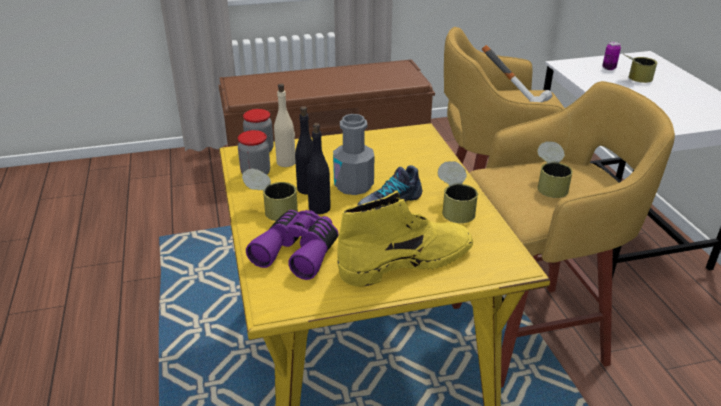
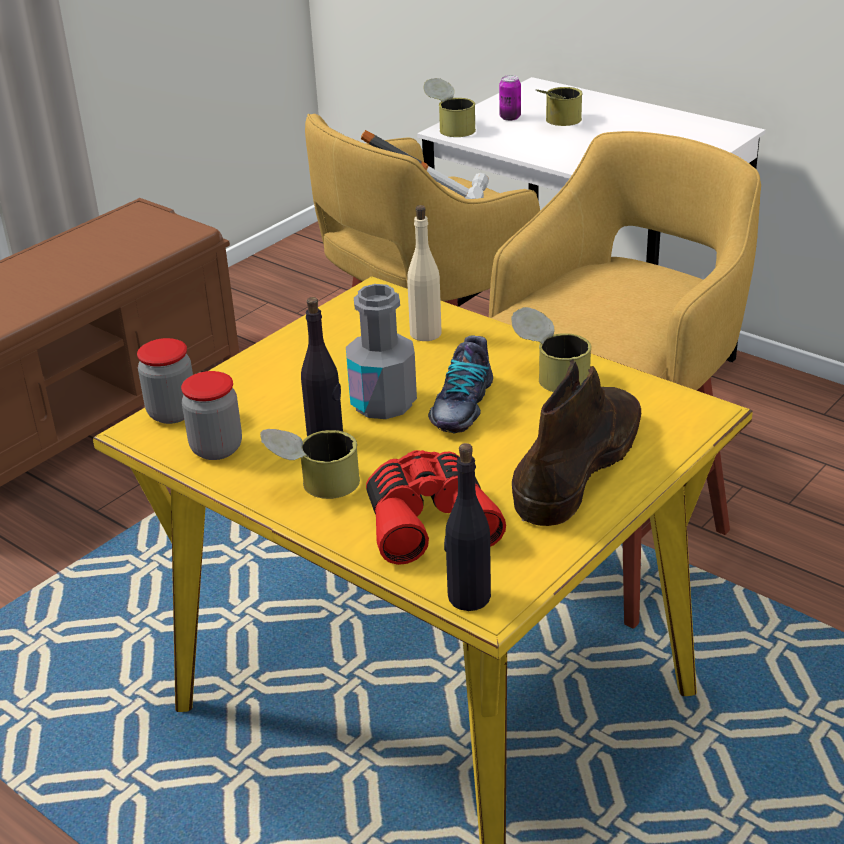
camera: 35 degrees left, 0 degrees up
purple binoculars [246,210,339,280] -> red binoculars [366,450,506,565]
beige bottle [274,83,296,167] -> beige bottle moved to [407,205,442,341]
black bottle [307,123,331,214] -> black bottle moved to [444,443,491,611]
yellow boot [337,190,473,287] -> brown boot [512,359,641,526]
can [537,141,573,198] -> can moved to [423,78,476,137]

